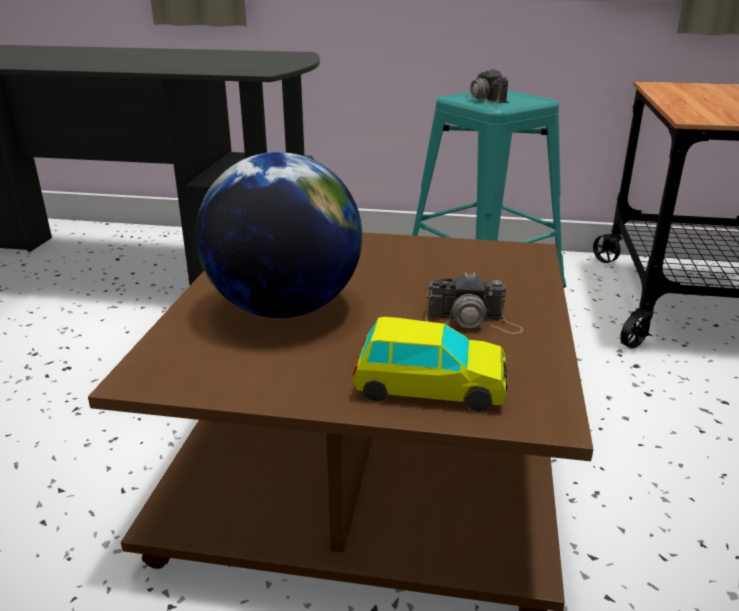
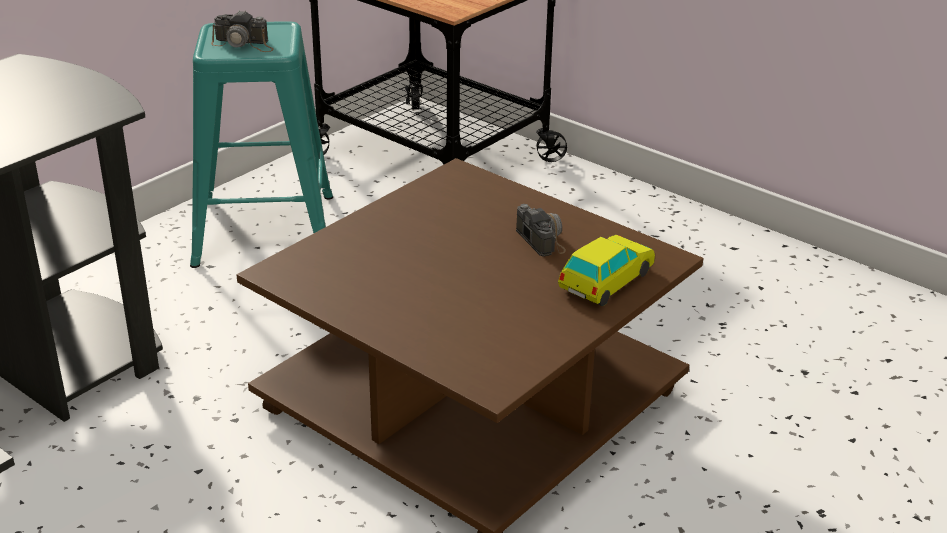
camera: 60 degrees left, 5 degrees up
globe [196,152,362,318] -> none
camera [425,272,523,334] -> camera turned 60 degrees counterclockwise [516,204,566,257]

